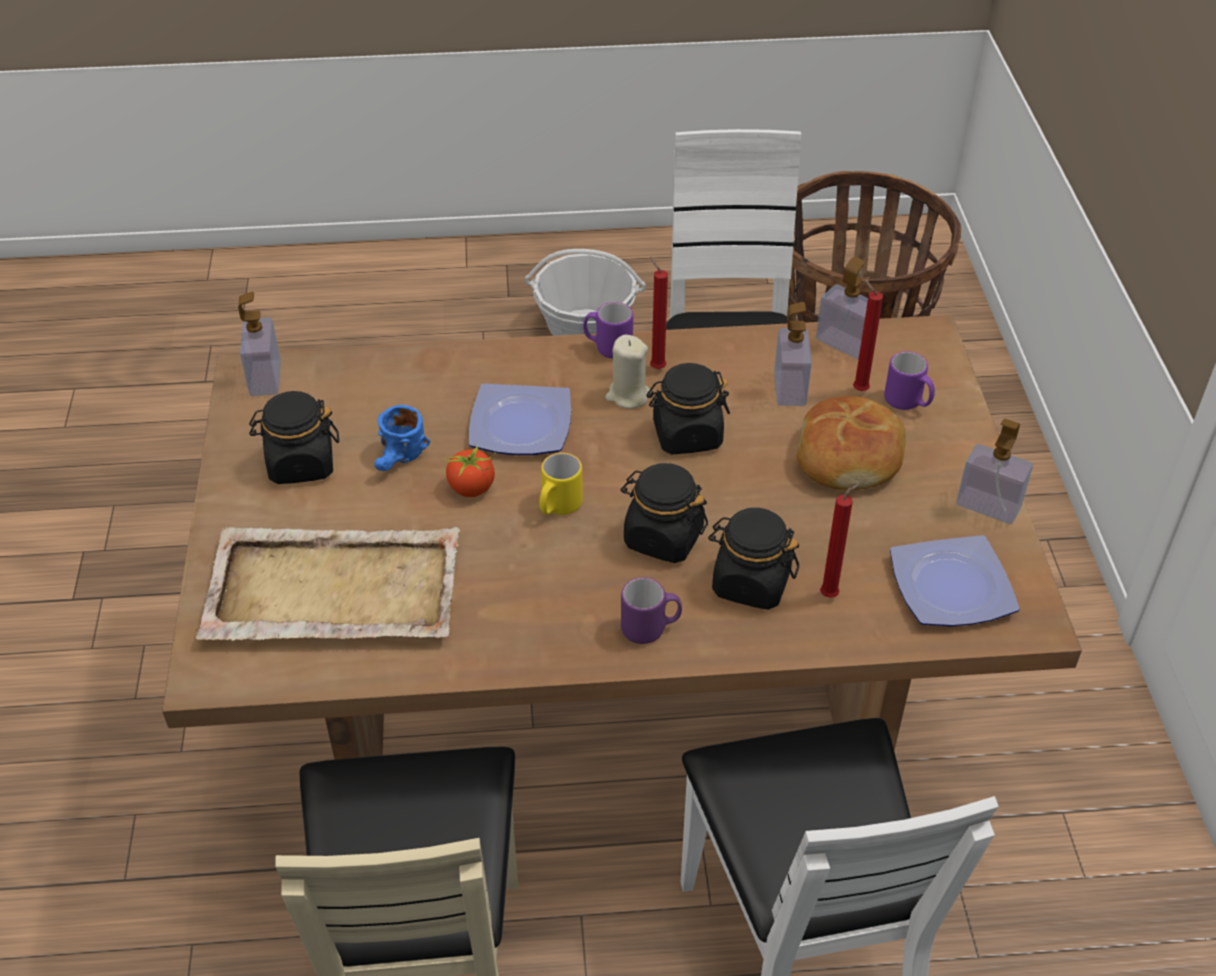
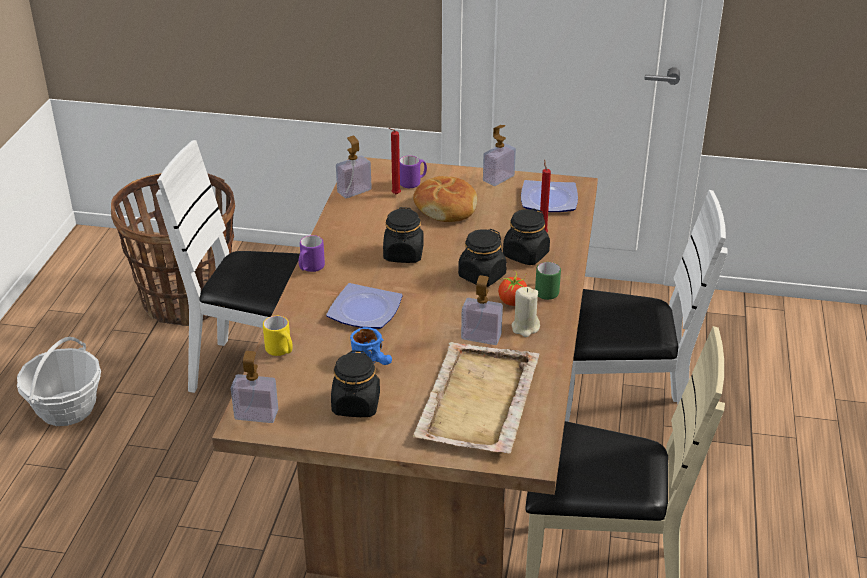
camera: 75 degrees left, 10 degrees down
tomato [444,443,495,497] -> tomato moved to [498,270,527,306]
yellow mug [539,453,583,515] -> yellow mug moved to [263,316,293,356]
beige candle [605,334,651,409] -> beige candle moved to [511,287,540,337]
purple mug [621,577,682,644] -> green mug [535,262,561,300]
red candle [650,257,668,369] -> none
soap dispenser [774,302,812,406] -> soap dispenser moved to [461,275,503,345]

